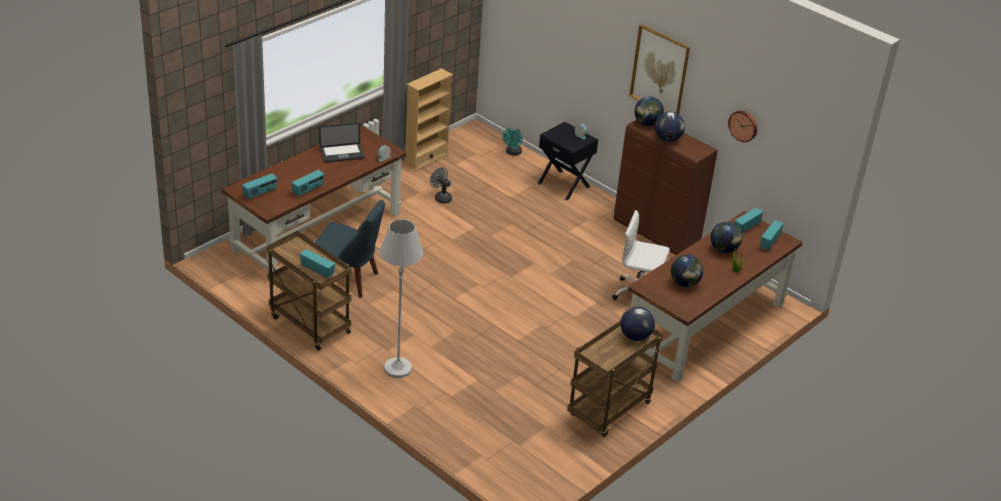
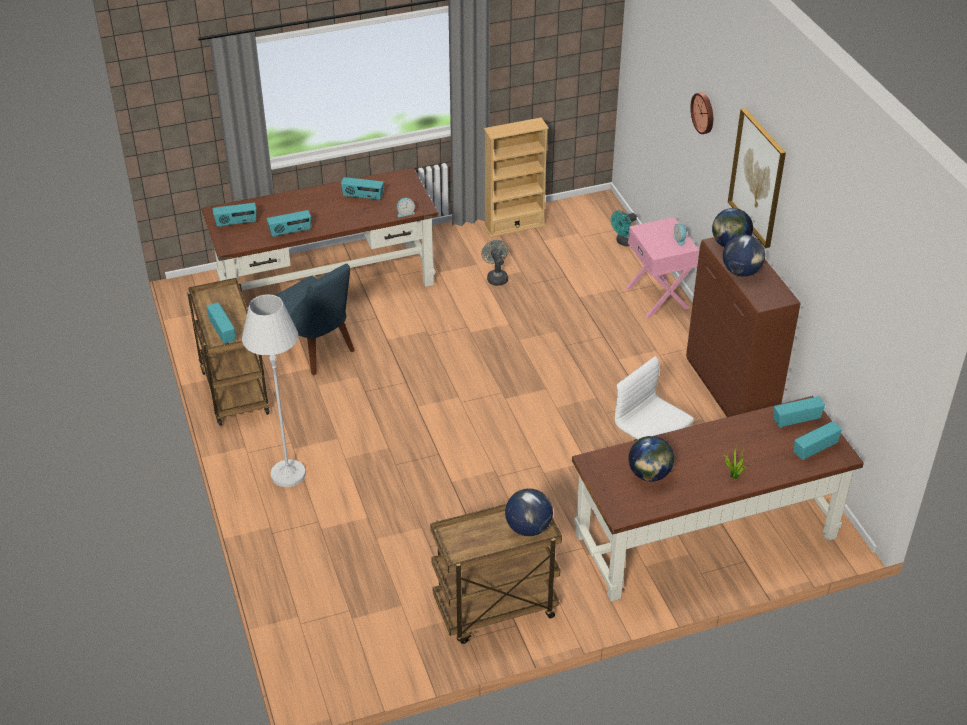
camera: 30 degrees right, 5 degrees up
laptop [319,123,365,163] -> radio [341,177,384,201]
black nightstand [537,122,598,200] -> pink nightstand [626,217,699,318]
globe [711,222,742,253] -> none
wall clock [728,110,757,142] -> wall clock moved to [690,92,713,134]

